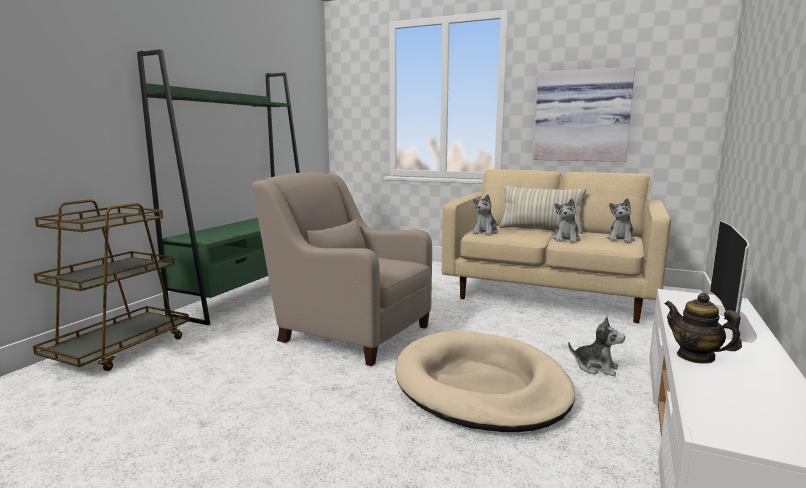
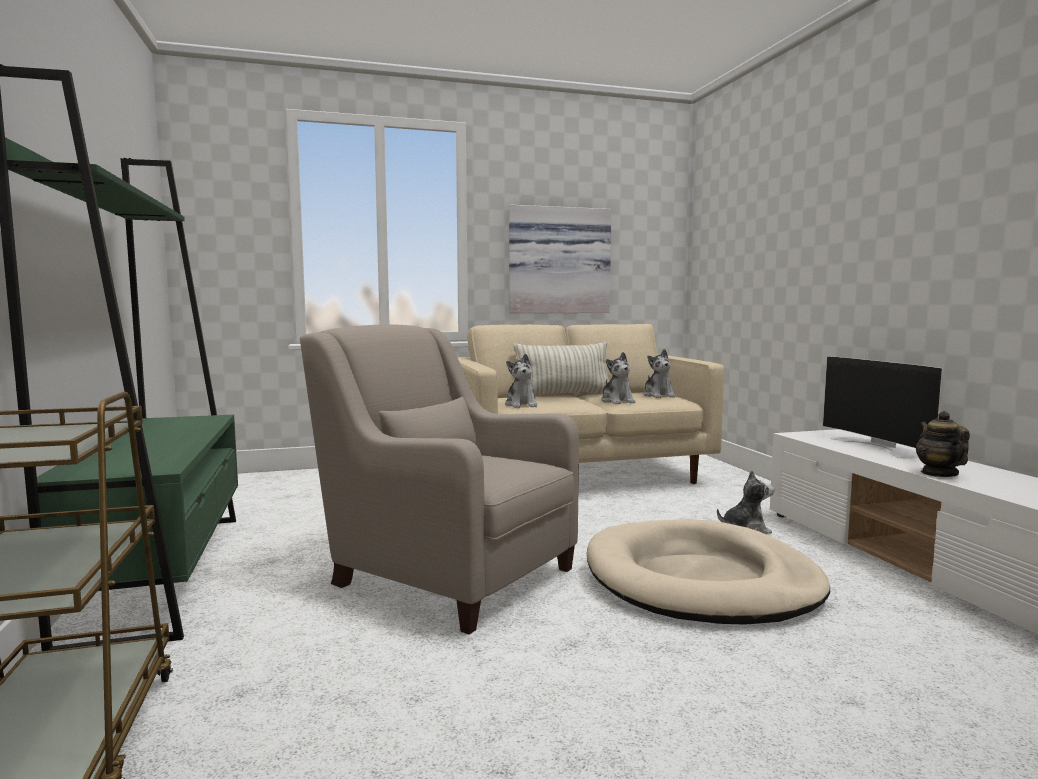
camera: 40 degrees left, 5 degrees down
beige armchair [252,172,432,366] -> beige armchair turned 45 degrees clockwise [300,325,579,635]
teapot [665,293,742,364] -> teapot turned 75 degrees clockwise [916,411,970,477]

